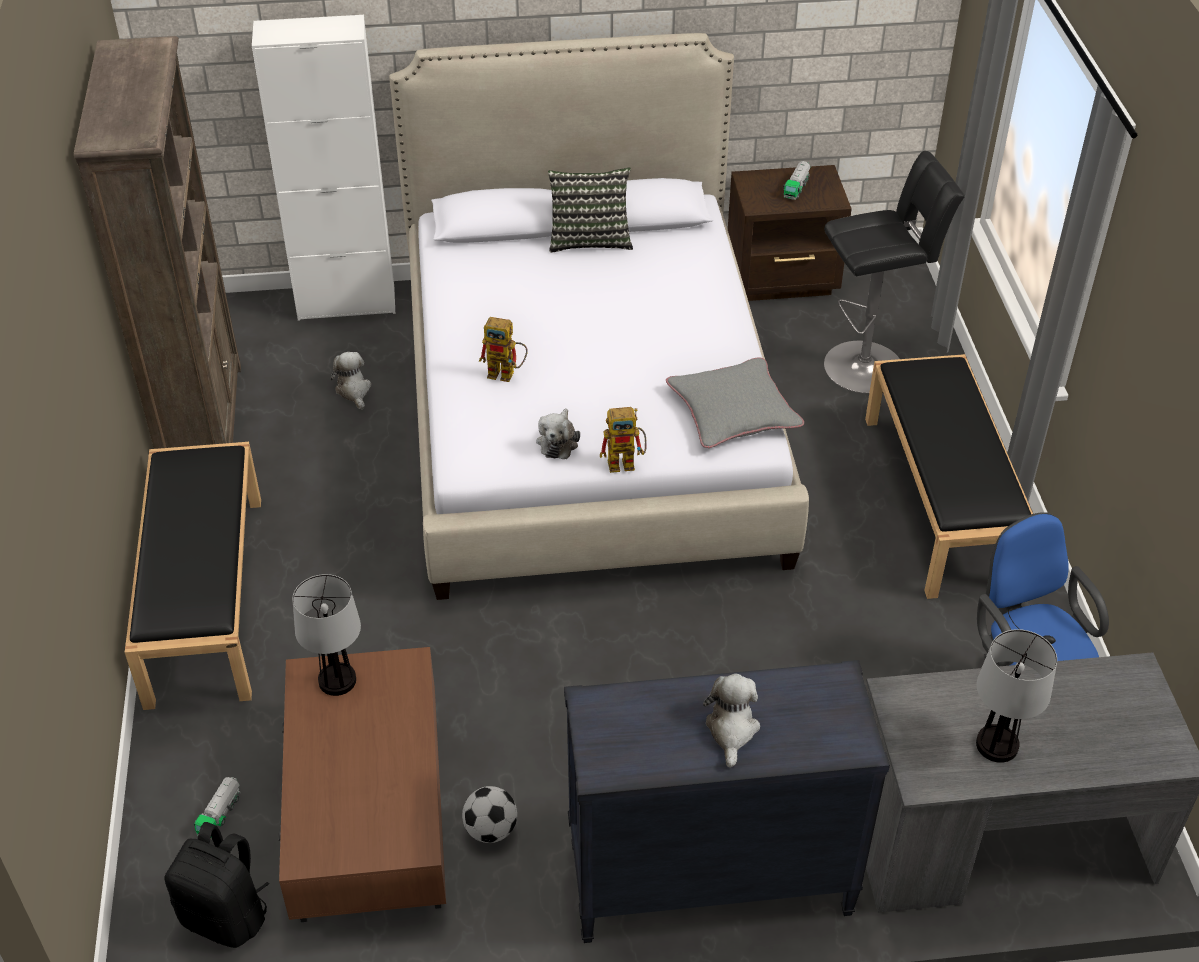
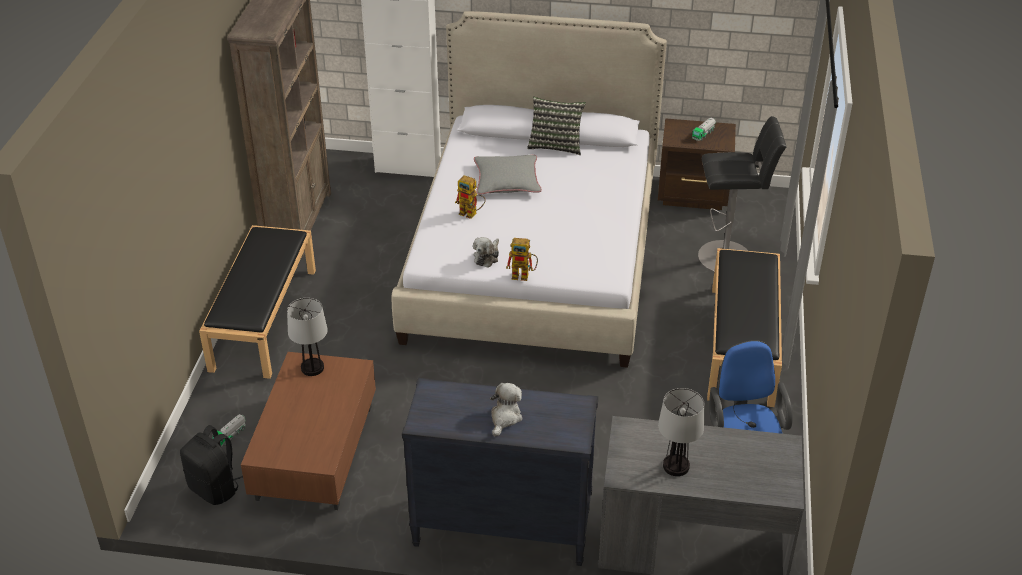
camera: 15 degrees right, 5 degrees down
plush toy [330,352,371,410] -> none
football [462,786,517,843] -> none
grey pillow [666,357,804,448] -> grey pillow moved to [474,155,542,194]

